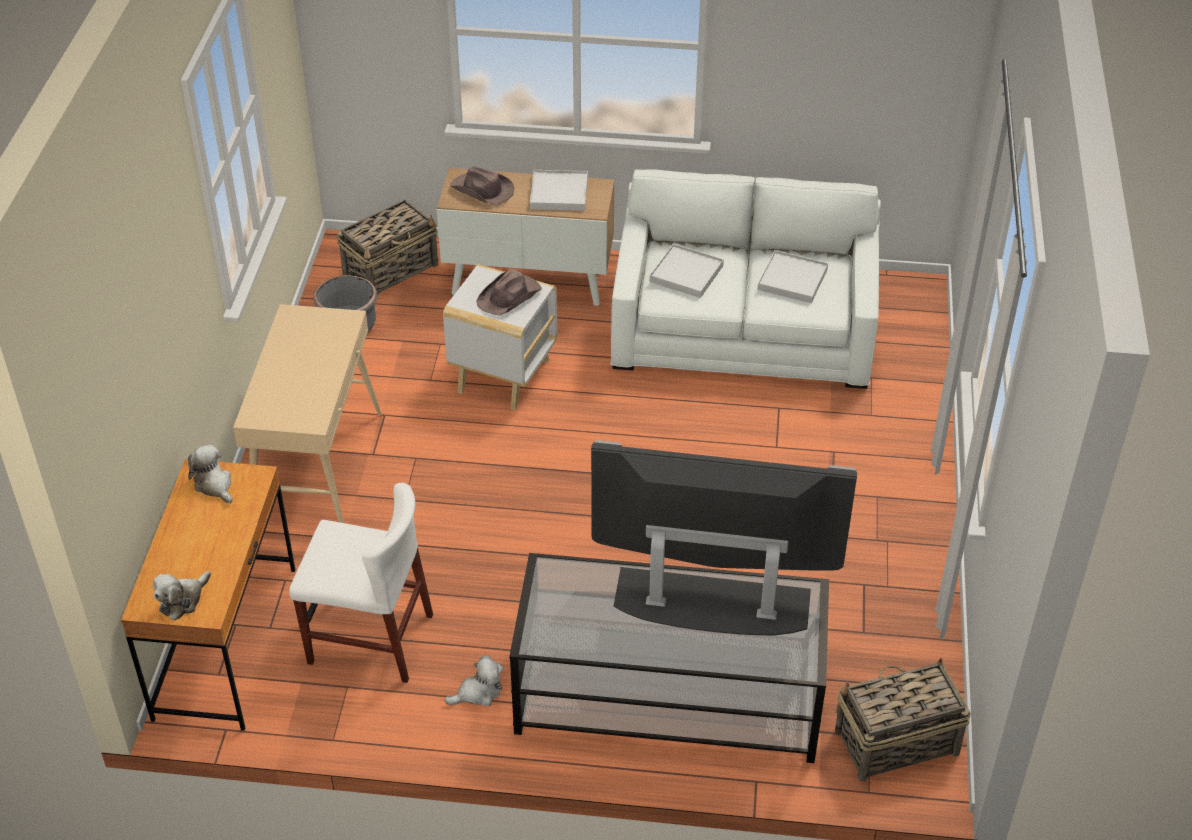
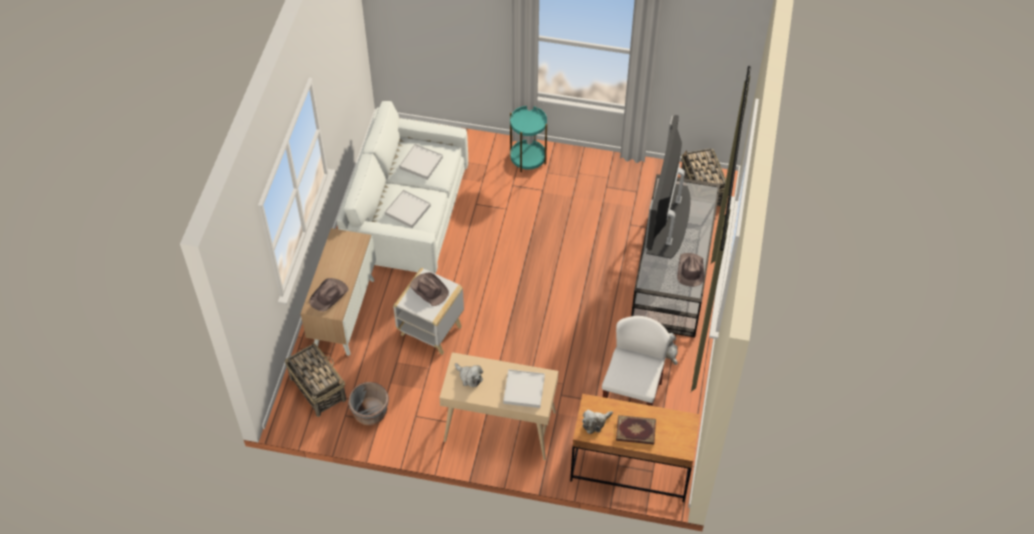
camera: 85 degrees left, 10 degrees up
plush toy [153,571,211,620] -> plush toy moved to [455,363,483,387]
white tray [530,170,588,211] -> white tray moved to [503,369,545,408]
none -> turquoise side table [510,106,547,172]
none -> book [616,415,656,444]
none -> brown hat [677,253,704,287]

